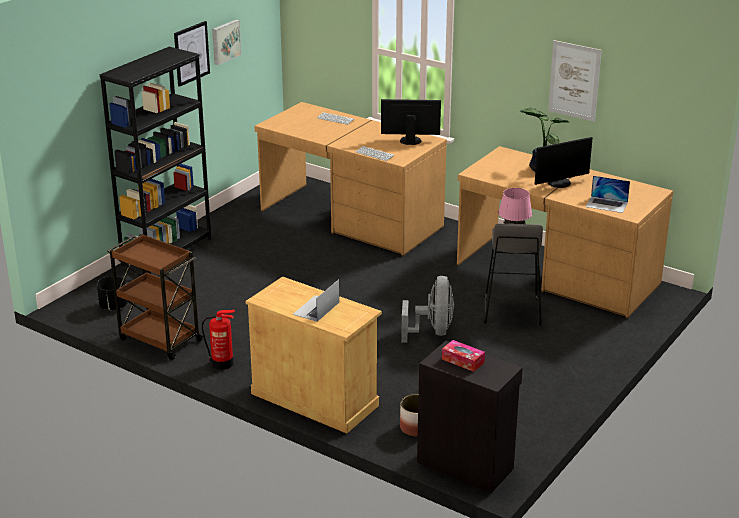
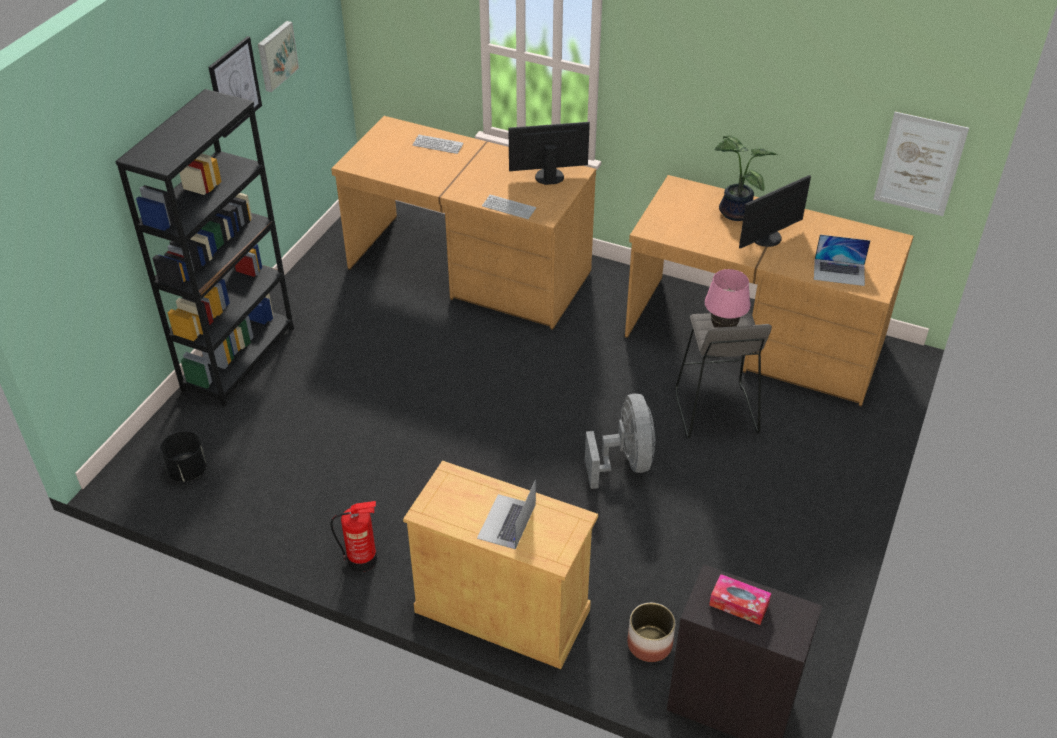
camera: 10 degrees left, 15 degrees up
brown cart [107,234,203,360] -> none
picture [548,40,602,122] -> picture moved to [873,112,969,216]

